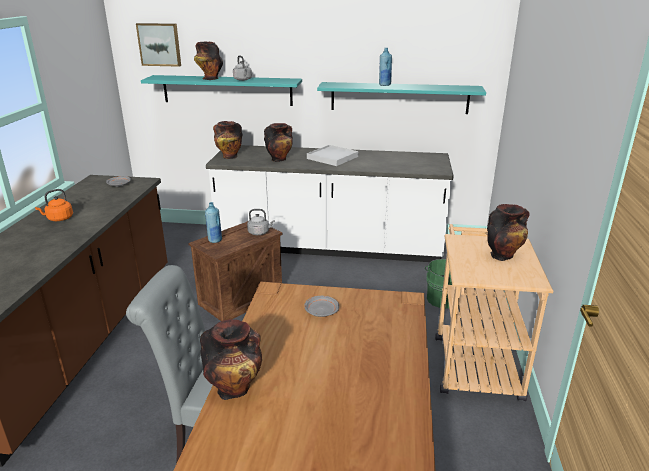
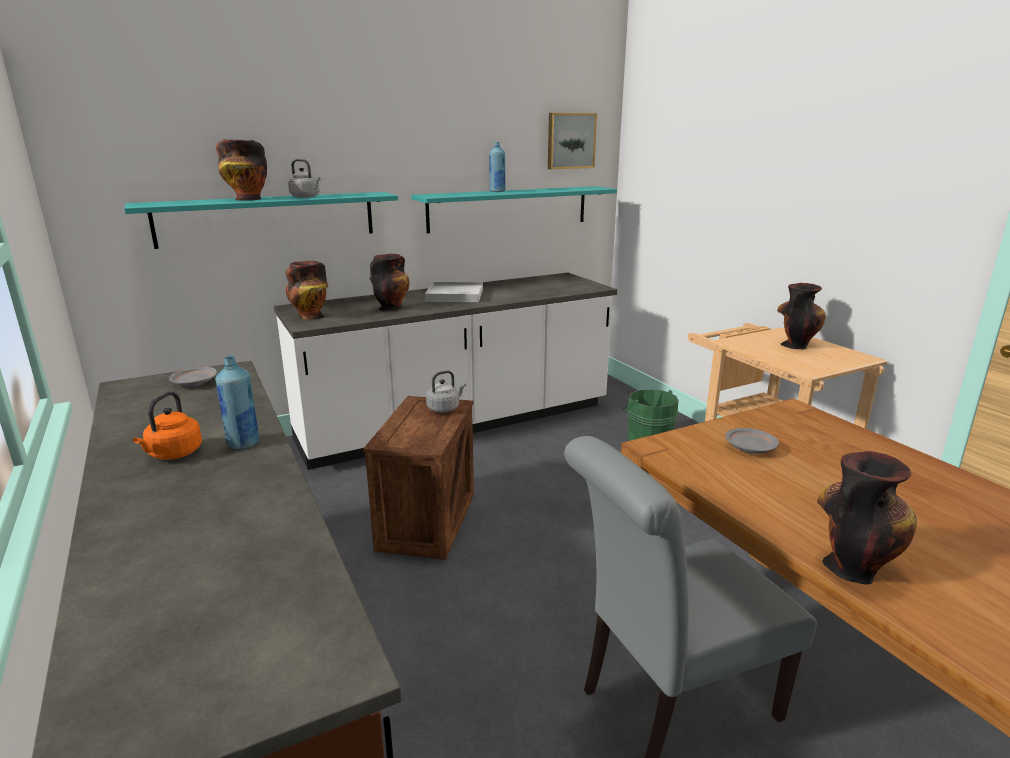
camera: 35 degrees left, 5 degrees down
picture [136,23,181,67] -> picture moved to [548,113,597,169]
blue bottle [205,202,222,243] -> blue bottle moved to [215,356,259,449]

